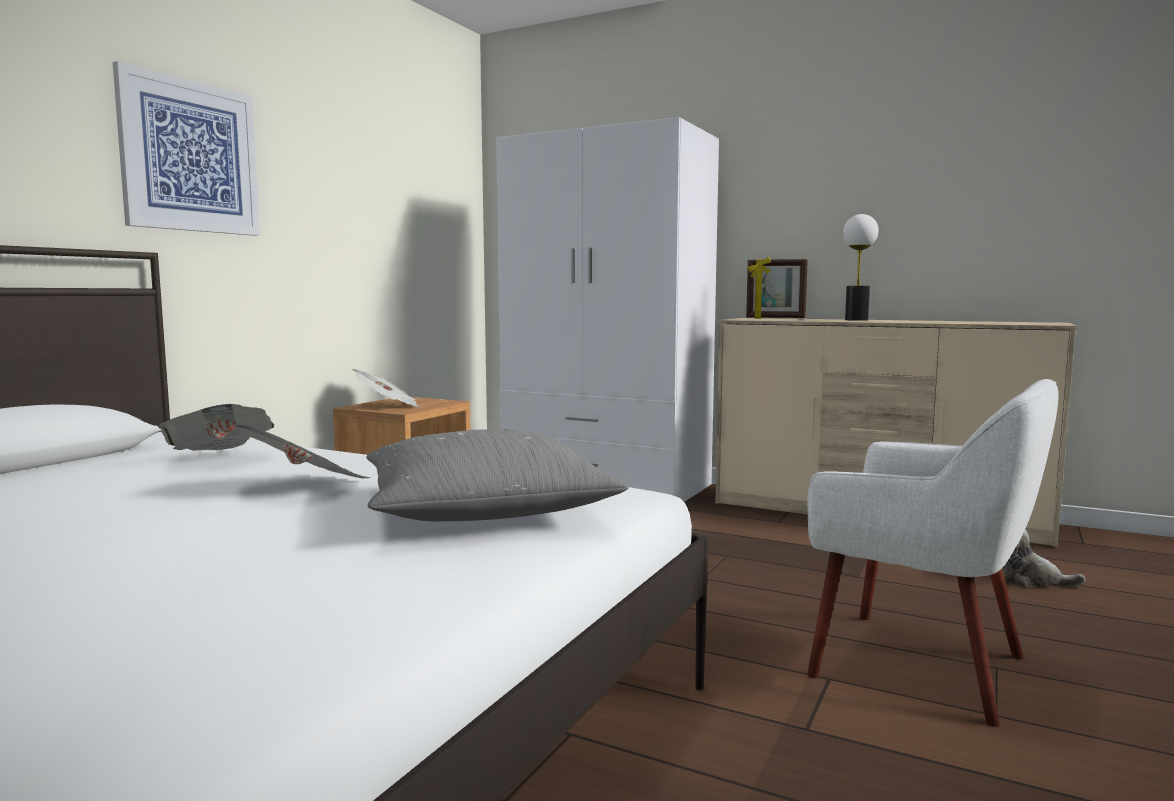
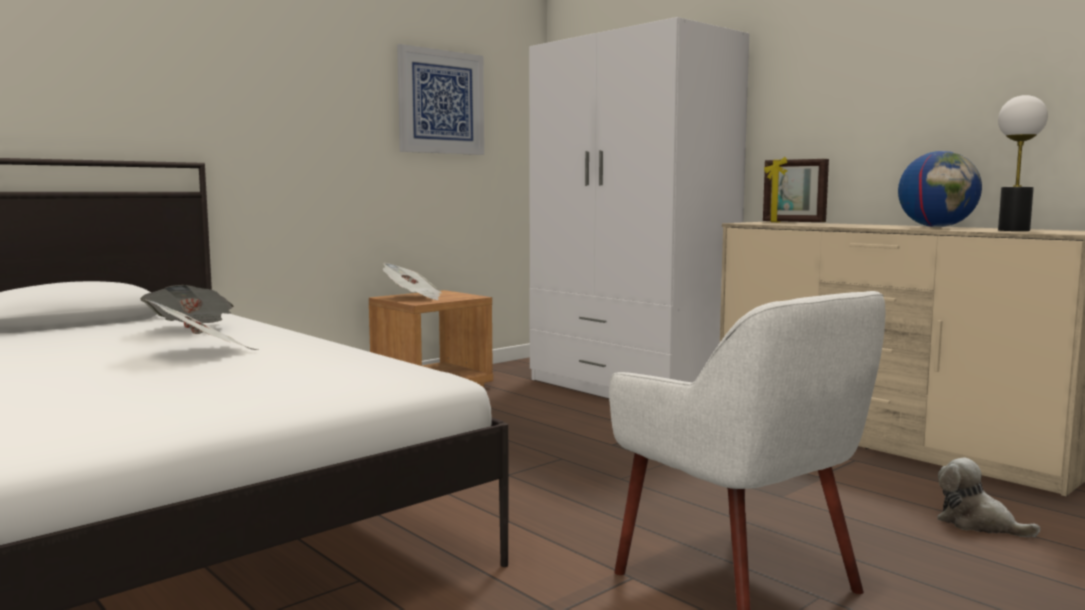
camera: 20 degrees right, 0 degrees up
picture [113,61,260,236] -> picture moved to [397,44,484,155]
grey pillow [366,429,629,521] -> none
table lamp [843,214,879,321] -> table lamp moved to [998,95,1048,231]
none -> globe [898,151,982,227]

